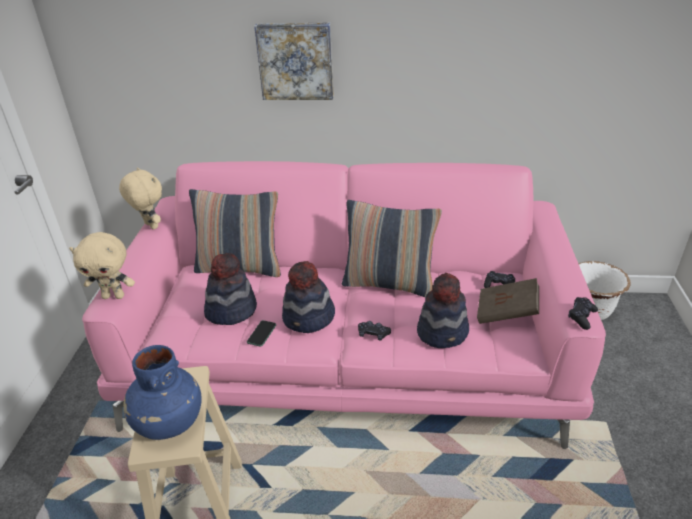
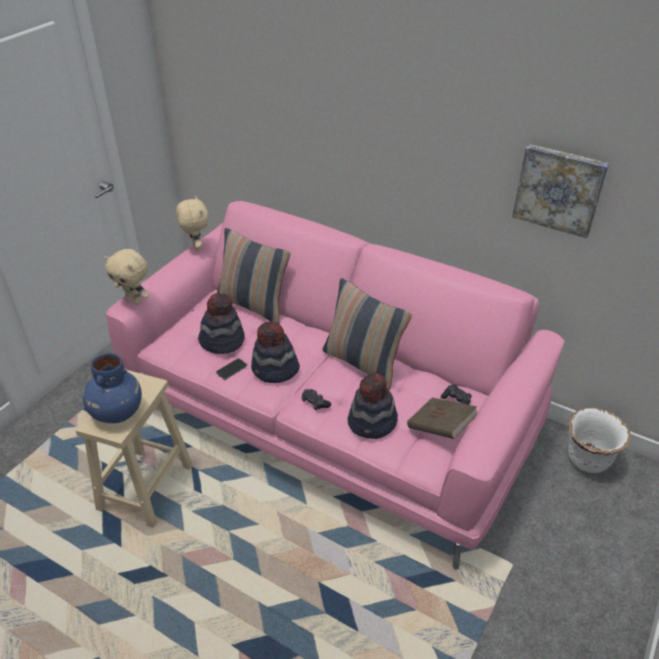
camera: 25 degrees right, 5 degrees up
picture [254,23,334,100] -> picture moved to [512,144,609,238]
black game controller [568,297,598,330] -> none

